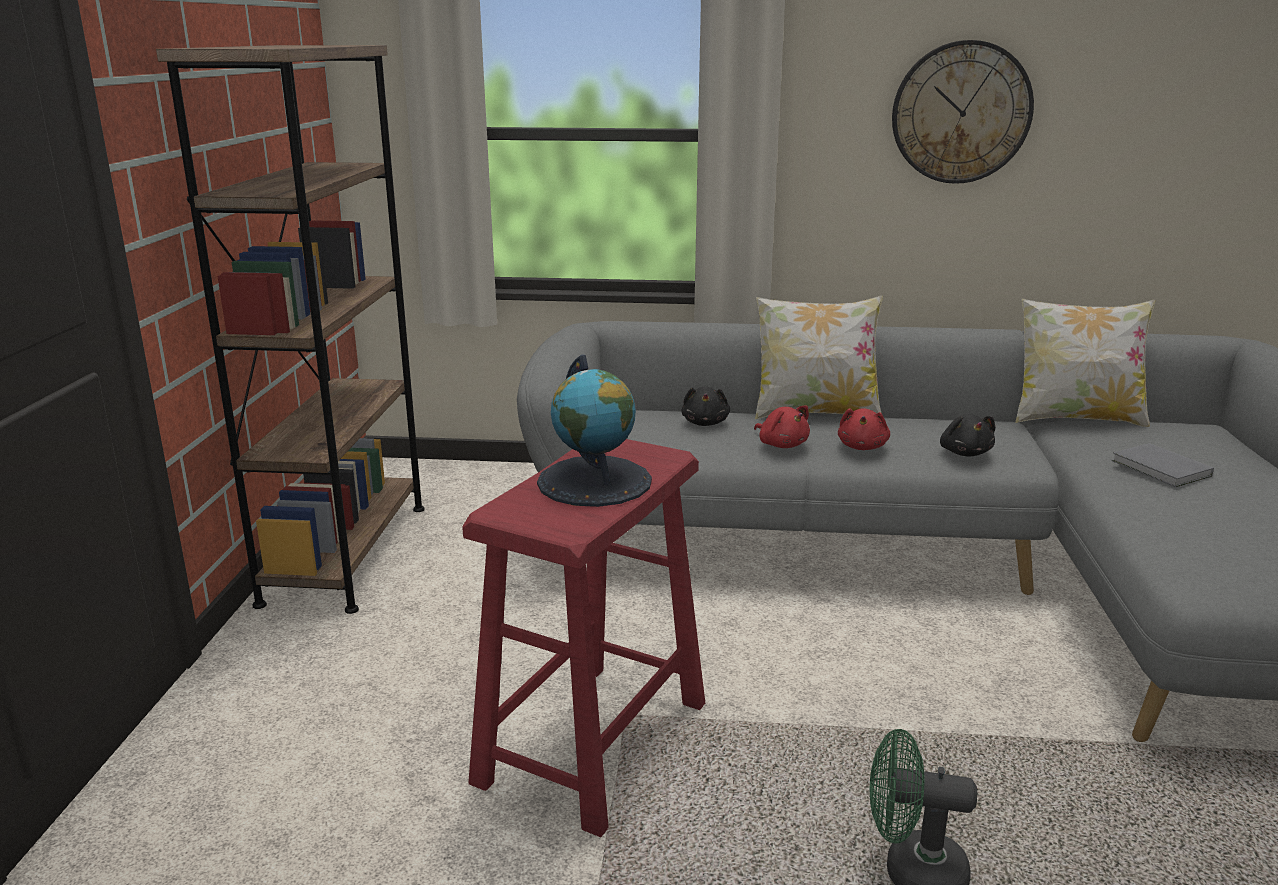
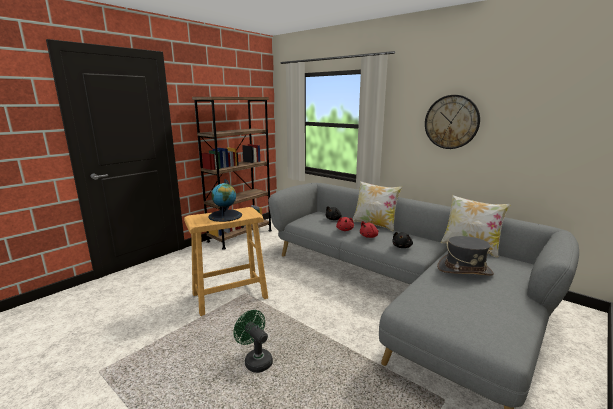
camera: 35 degrees right, 5 degrees down
red stool [462,439,705,837] -> beige stool [184,207,268,316]
grey book [1112,443,1214,487] -> grey hat [437,236,494,275]

